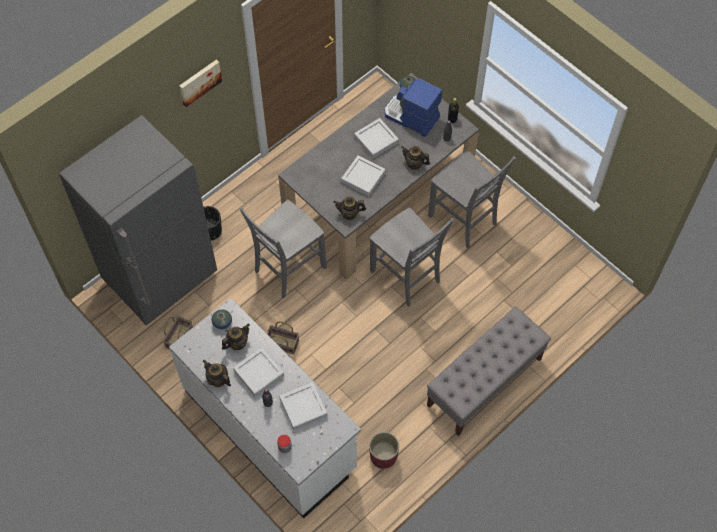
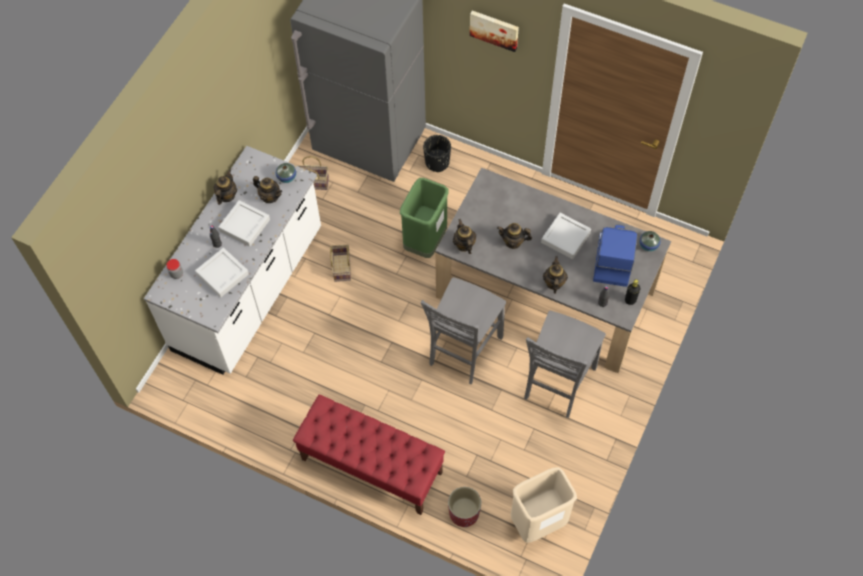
camera: 70 degrees right, 0 degrees up
grey chair [239,200,327,298] -> green trash can [400,178,449,258]
grey tray [341,155,386,196] -> teapot [497,223,532,249]
red planter [369,432,399,469] -> red planter moved to [448,487,481,527]
grey bench [427,306,551,436] -> red bench [293,394,445,515]
none -> beige trash can [511,467,577,543]

